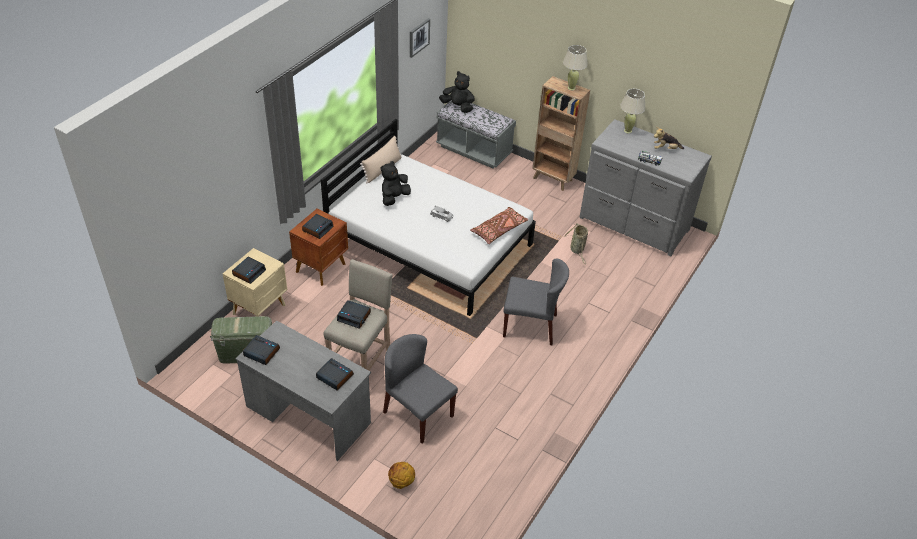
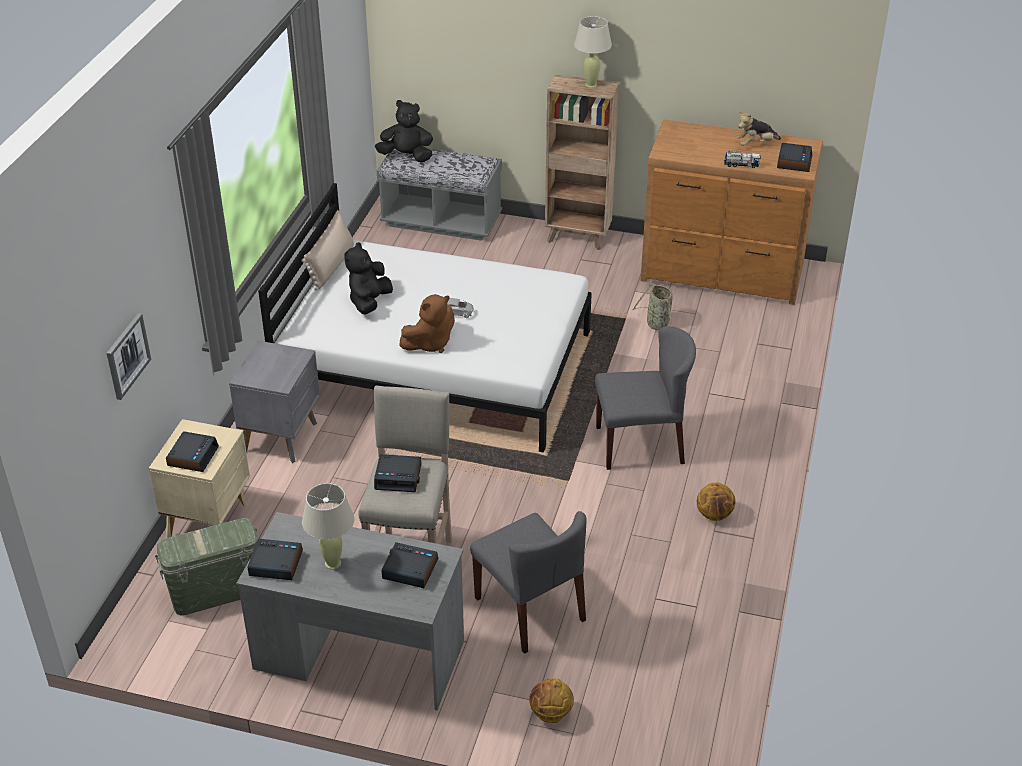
camera: 15 degrees left, 5 degrees down
brown nightstand [289,209,348,286] -> grey nightstand [229,341,320,463]
alarm clock [302,214,334,239] -> alarm clock moved to [777,143,812,172]
grey chair [383,334,458,443] -> grey chair turned 150 degrees counterclockwise [470,511,586,654]
picture [410,18,430,58] -> picture moved to [107,313,151,400]
brown pillow [470,207,528,244] -> none
grey dresser [579,119,712,257] -> brown dresser [640,119,823,305]
beige table lamp [620,89,645,134] -> beige table lamp moved to [302,483,354,570]
none -> brown plush toy [399,294,455,353]
none -> basketball [697,482,736,521]

